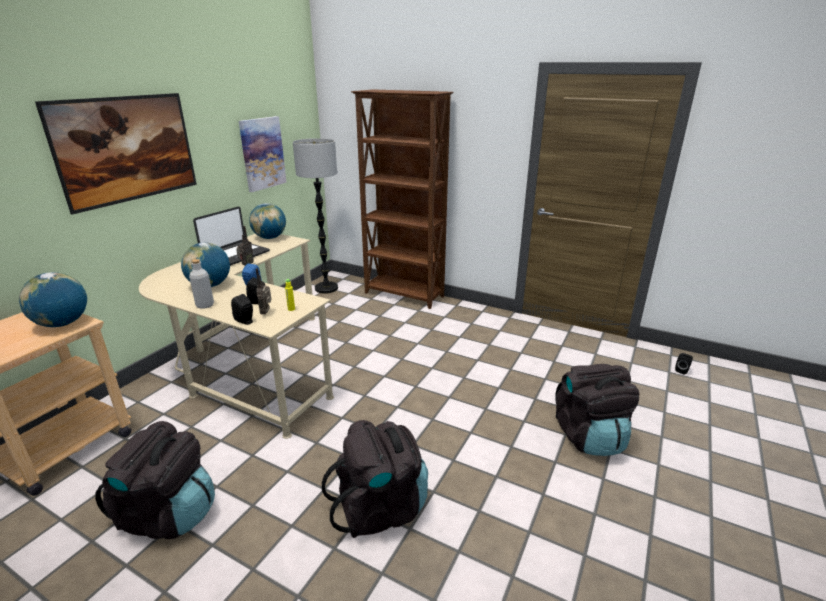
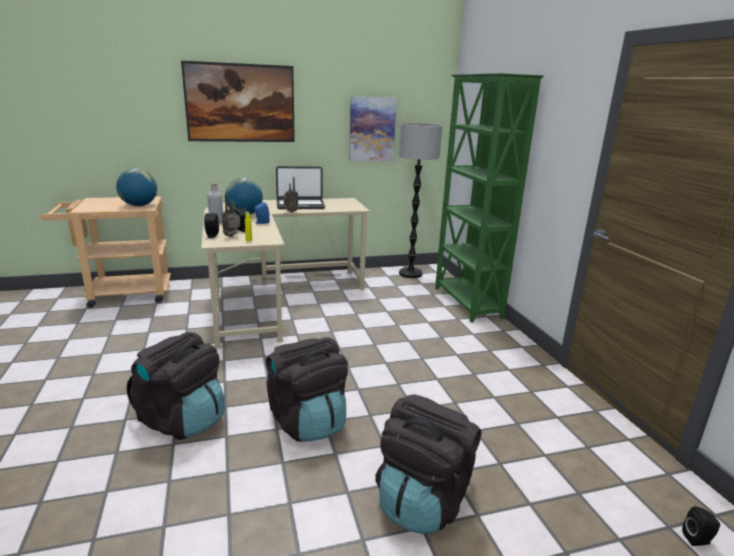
camera: 45 degrees right, 5 degrees down
black backpack [95,421,215,539] -> black backpack moved to [266,337,348,442]
globe [249,203,286,239] -> none
brown bookcase [351,89,454,309] -> green bookcase [435,73,544,323]

